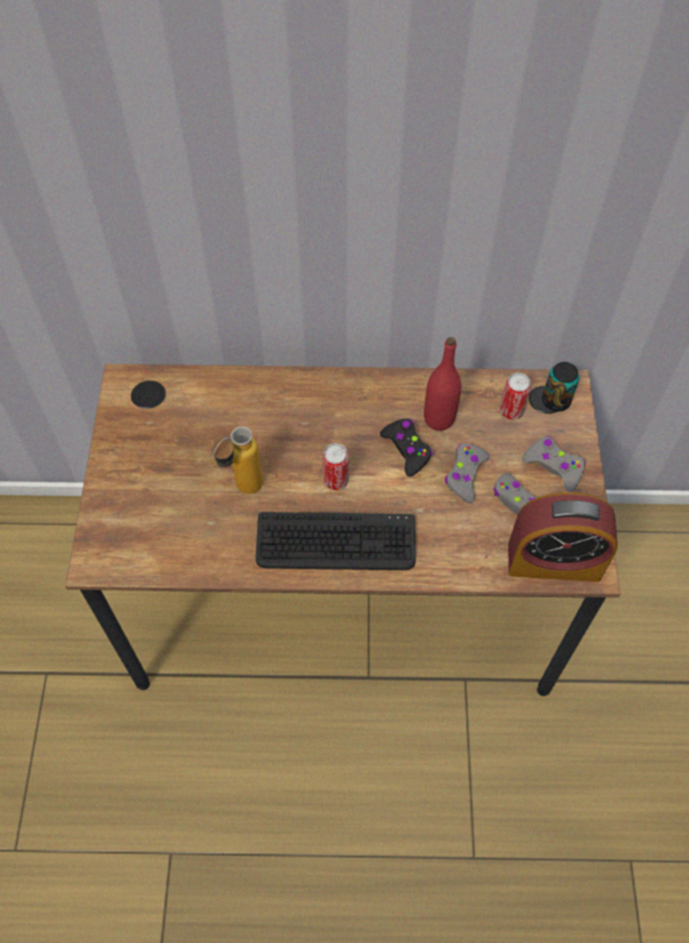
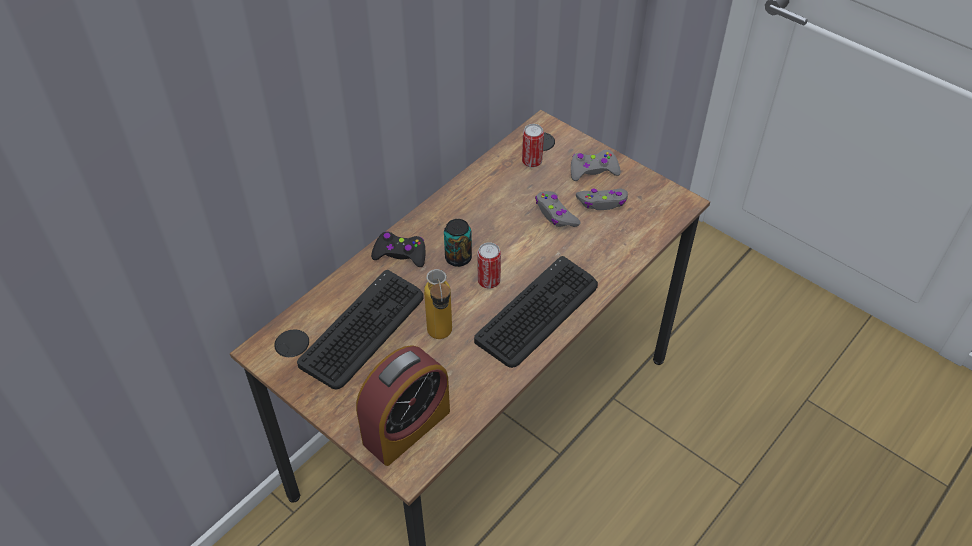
camera: 50 degrees left, 10 degrees down
black game controller [380,418,433,477] -> black game controller moved to [371,231,425,267]
red bottle [424,337,461,431] -> none
alarm clock [508,492,618,582] -> alarm clock moved to [356,345,450,466]
can [542,362,579,412] -> can moved to [444,219,472,267]
none -> keyboard [297,270,424,390]

